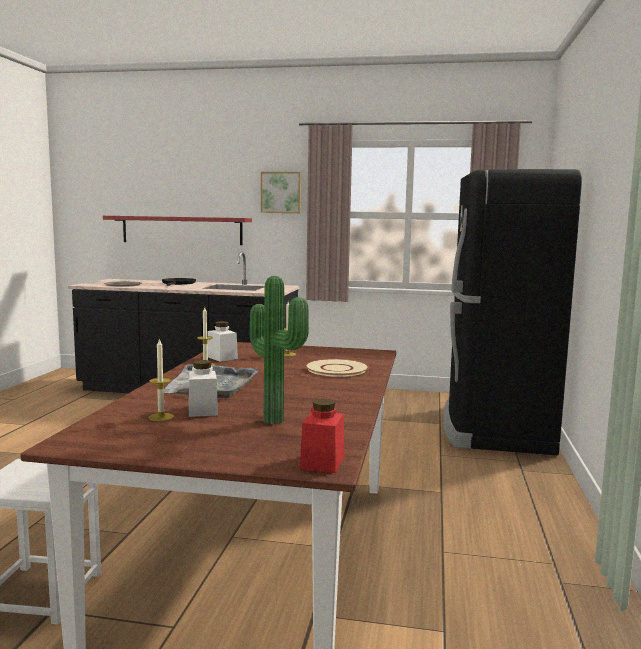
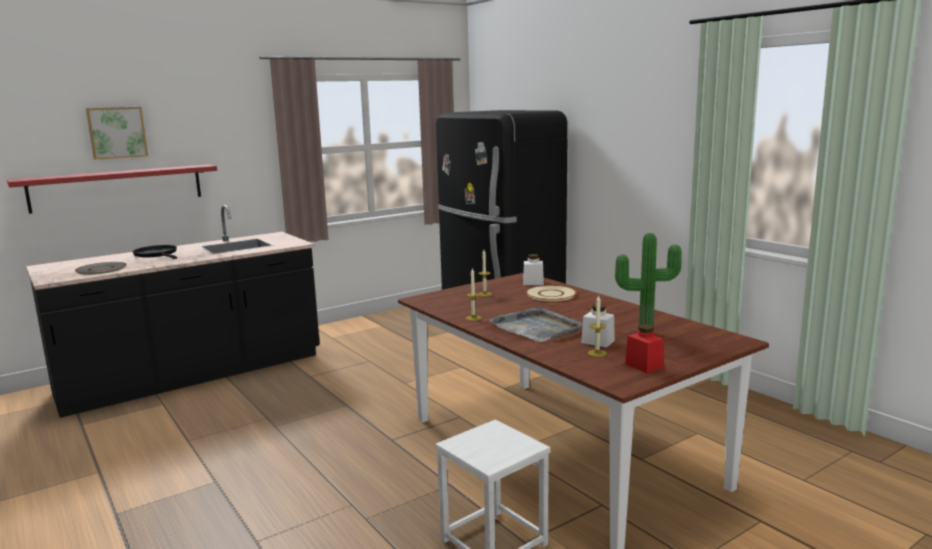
camera: 45 degrees left, 5 degrees up
white jar [207,321,238,362] -> white jar moved to [523,254,544,285]
picture [261,172,301,213] -> picture moved to [86,107,148,160]
red jar [300,399,344,473] -> red jar moved to [625,324,664,373]

